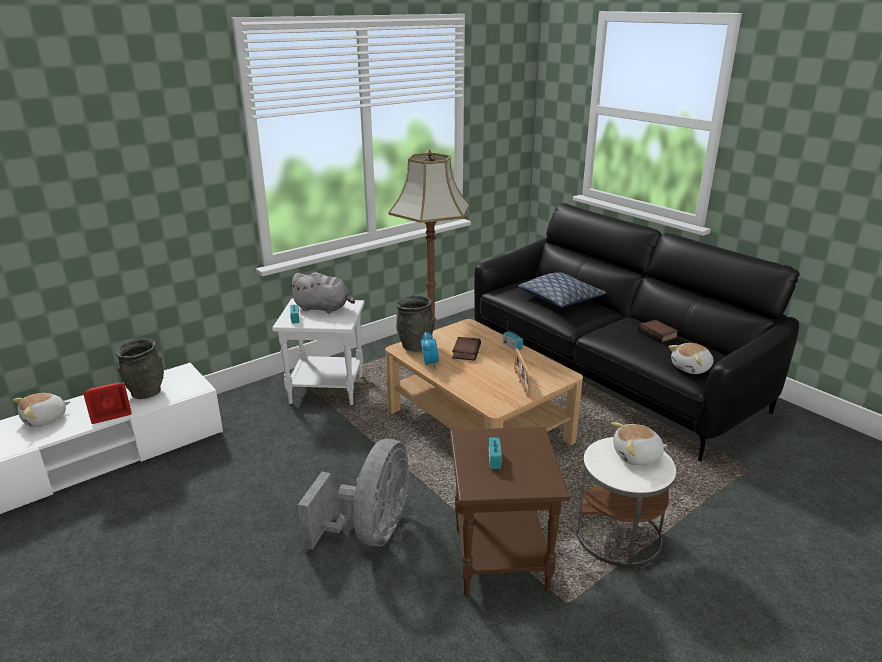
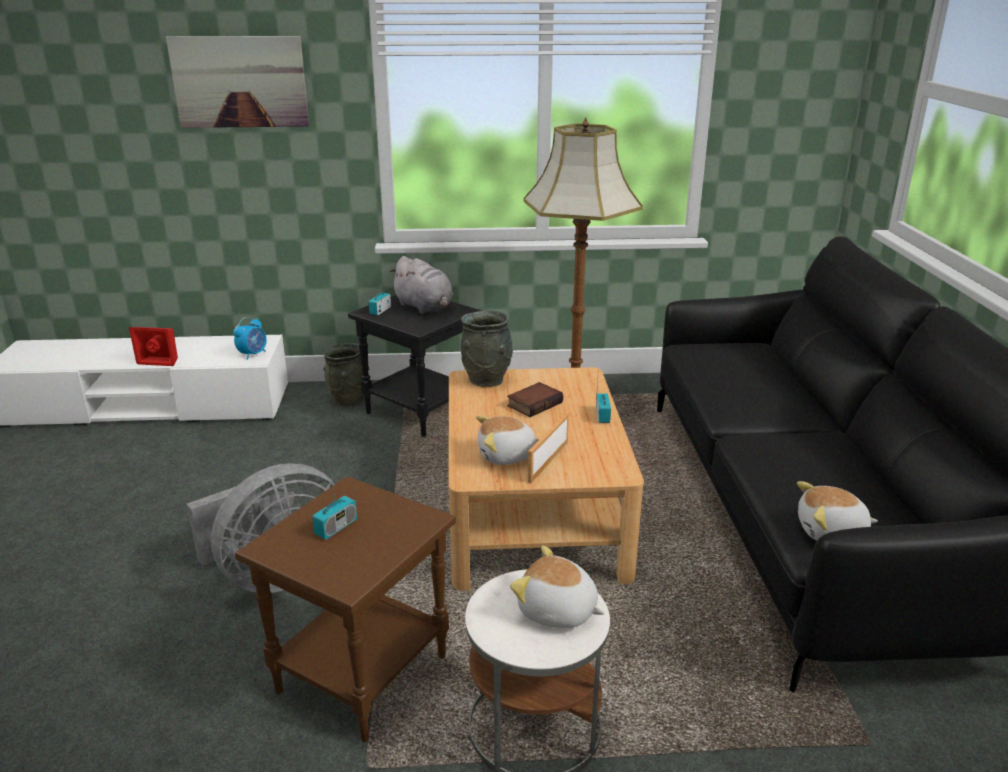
camera: 35 degrees right, 0 degrees up
plush toy [12,393,70,427] -> plush toy moved to [476,415,539,465]
grey vase [116,339,164,399] -> grey vase moved to [323,343,369,406]
white side table [272,299,364,405] -> black side table [348,295,481,437]
alarm clock [421,332,439,369] -> alarm clock moved to [233,317,267,360]
pillow [518,272,607,308] -> none
book [639,319,678,343] -> none
none -> picture [166,36,309,128]

